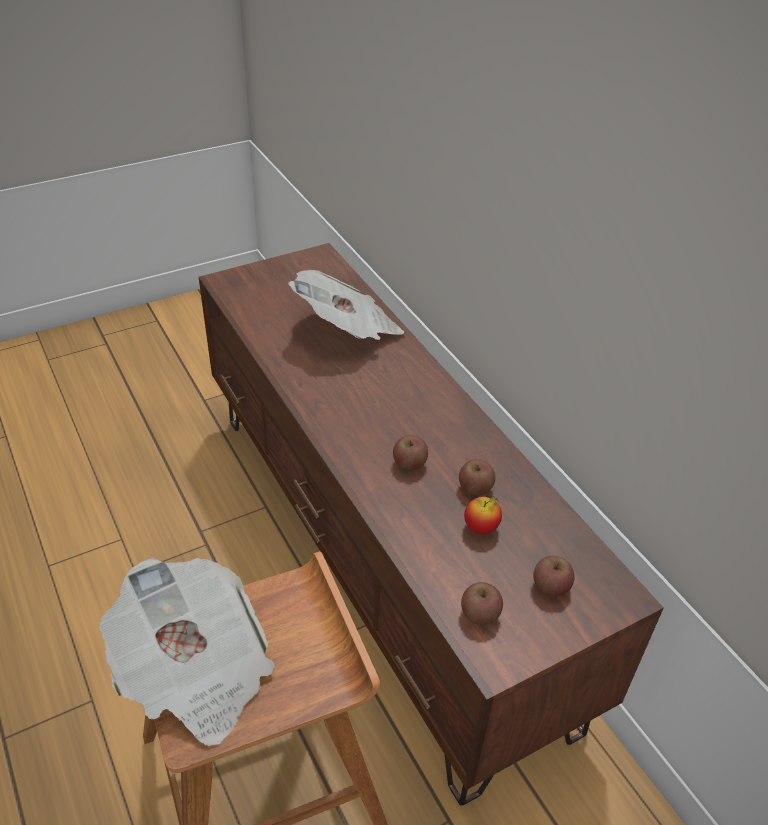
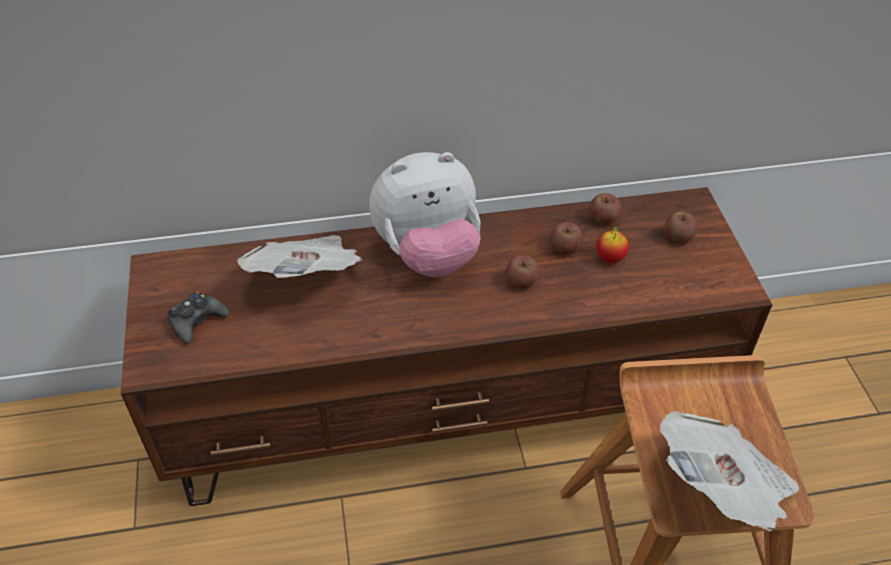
camera: 70 degrees left, 5 degrees up
apple [461,582,503,625] -> apple moved to [589,193,621,225]
none -> black game controller [168,291,229,344]
none -> plush toy [369,152,481,277]

